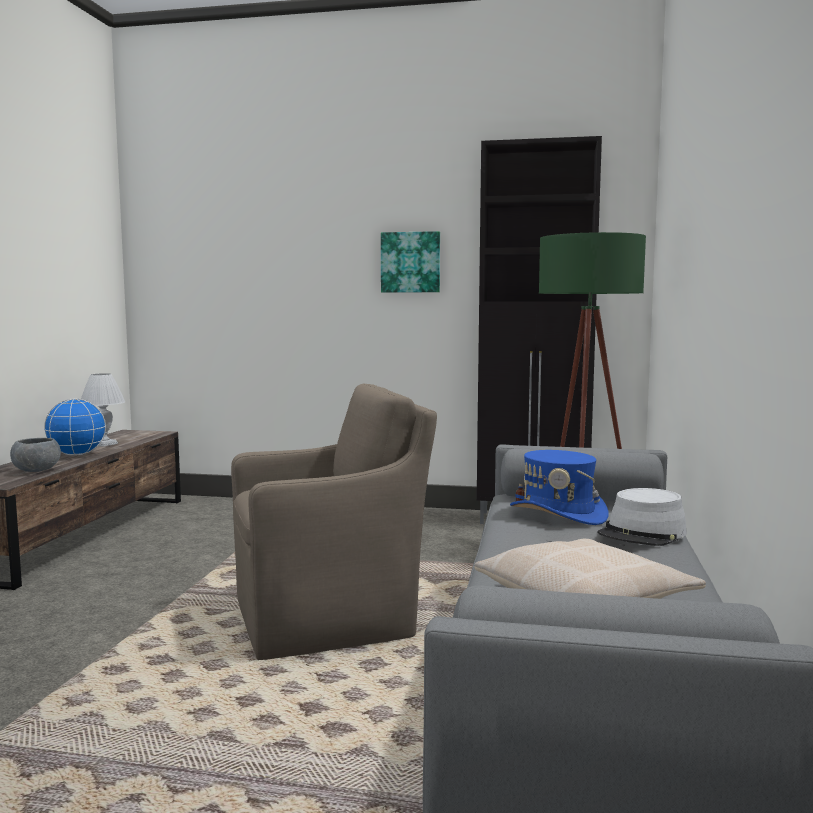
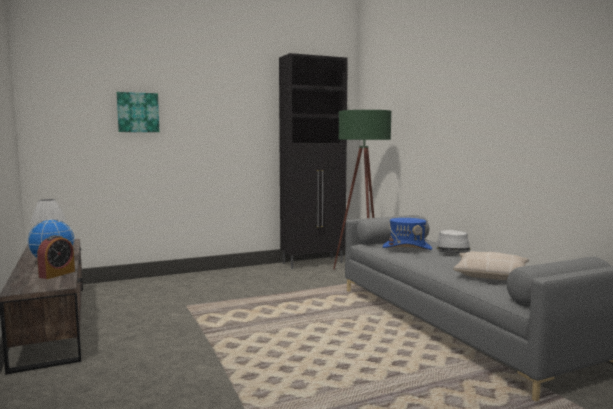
camera: 35 degrees left, 0 degrees up
grey bowl [10,438,61,472] -> alarm clock [37,235,75,279]
brown armchair [231,384,437,660] -> none
picture [381,231,440,292] -> picture moved to [117,92,159,132]

